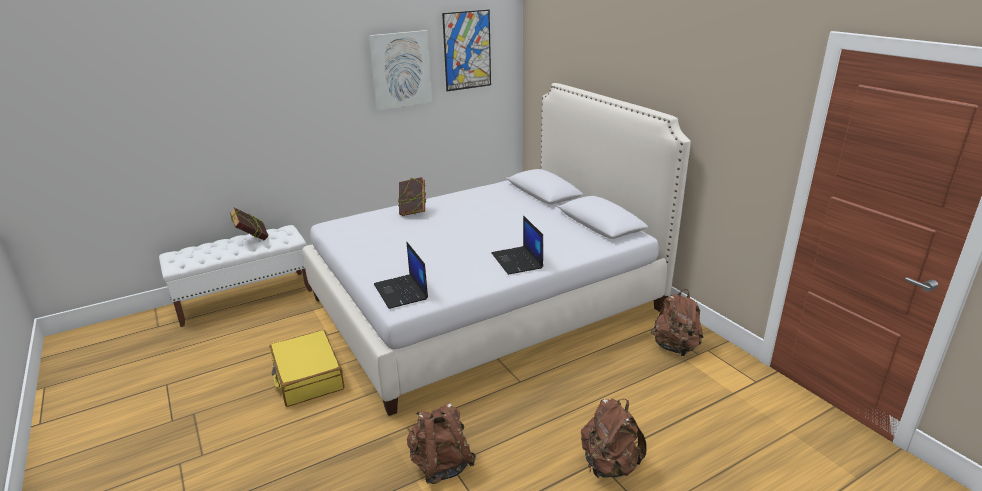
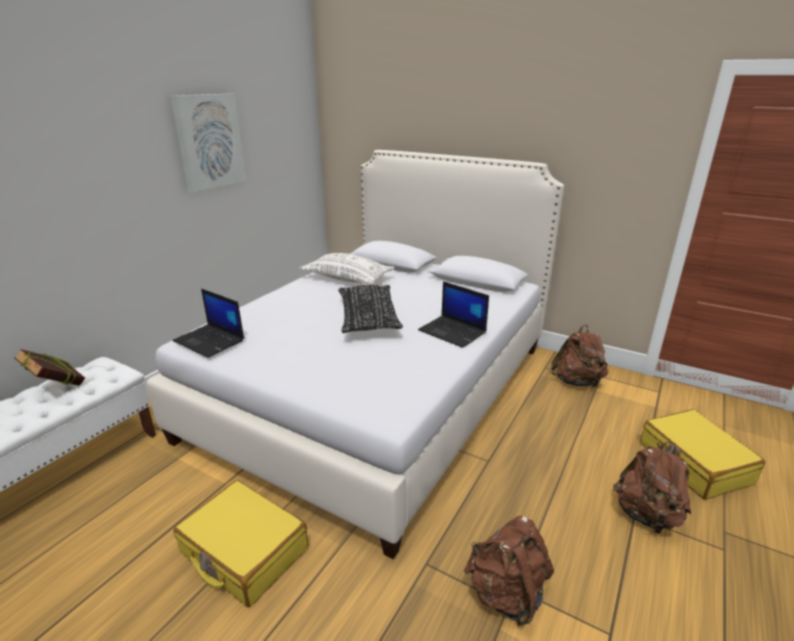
camera: 30 degrees left, 0 degrees up
laptop [374,242,428,309] -> laptop moved to [173,289,244,358]
book [398,177,426,216] -> none
picture [442,10,491,91] -> none
none -> white pillow [299,253,395,285]
none -> black pillow [339,284,403,333]
none -> yellow suitcase [640,409,765,500]

